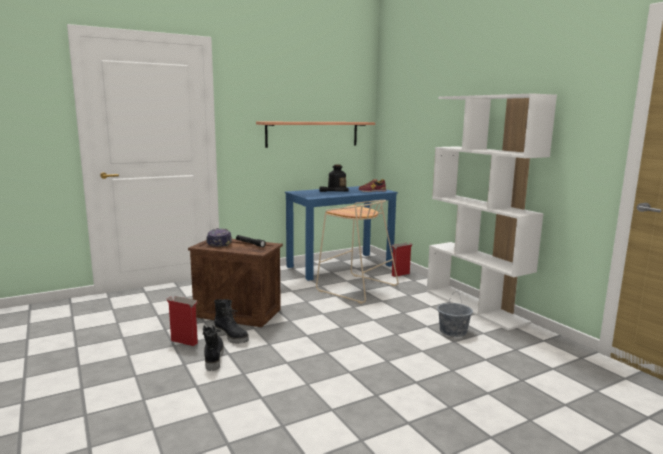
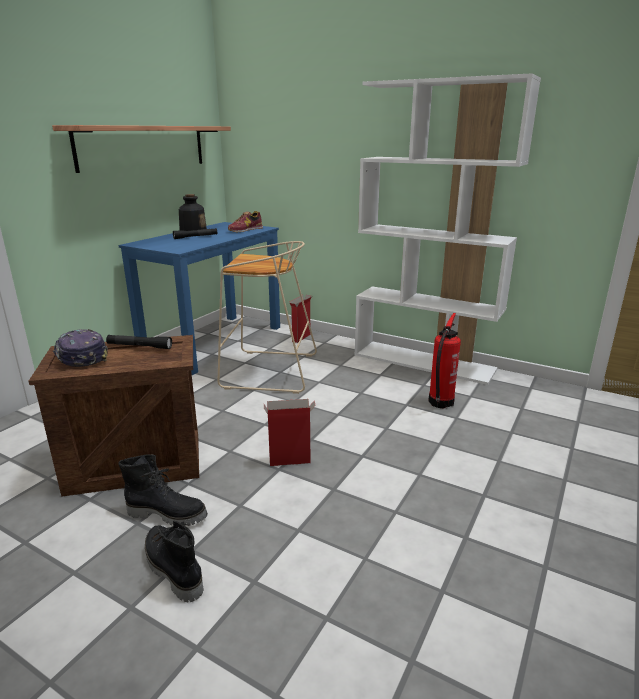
camera: 30 degrees left, 10 degrees up
cardboard box [167,296,198,346] -> cardboard box moved to [264,399,316,466]
grey bucket [437,292,473,337] -> fire extinguisher [428,313,461,408]

